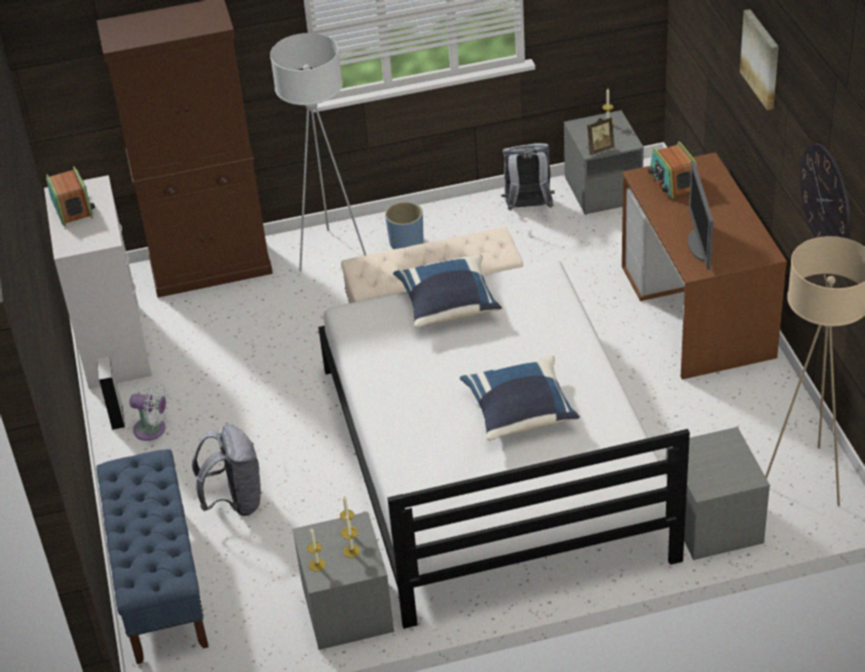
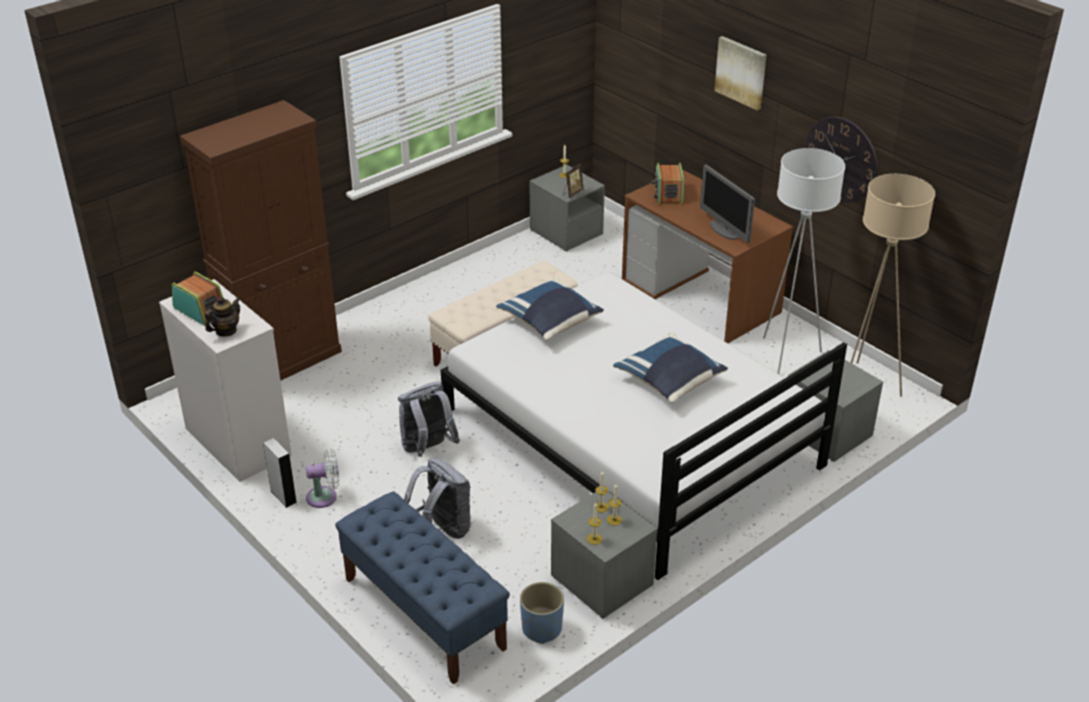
camera: 30 degrees left, 5 degrees down
white floor lamp [270,33,366,271] -> white floor lamp moved to [763,148,845,374]
blue planter [385,202,424,249] -> blue planter moved to [520,582,564,644]
grey backpack [501,143,554,211] -> grey backpack moved to [398,381,460,457]
radio [648,141,697,199] -> radio turned 45 degrees clockwise [652,163,684,205]
none -> teapot [205,297,241,337]

